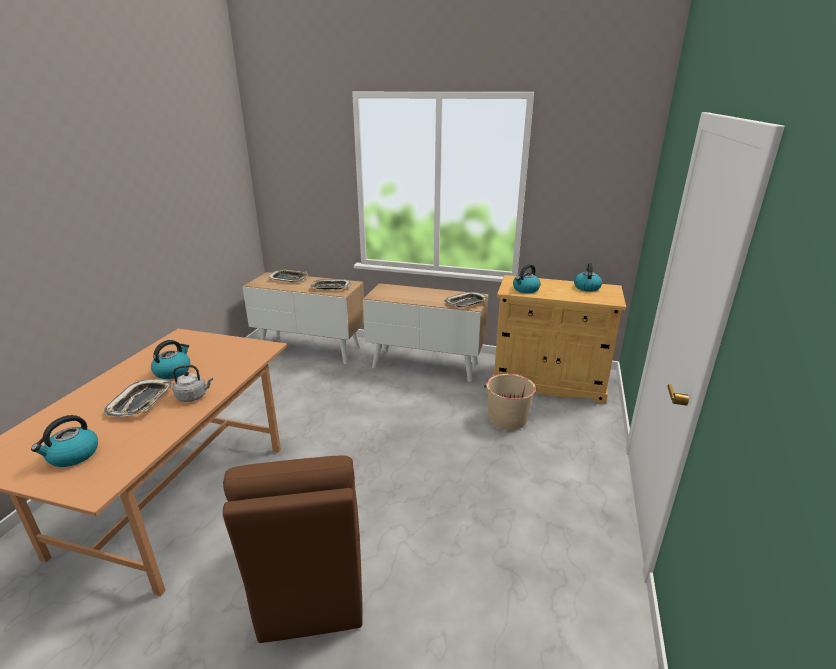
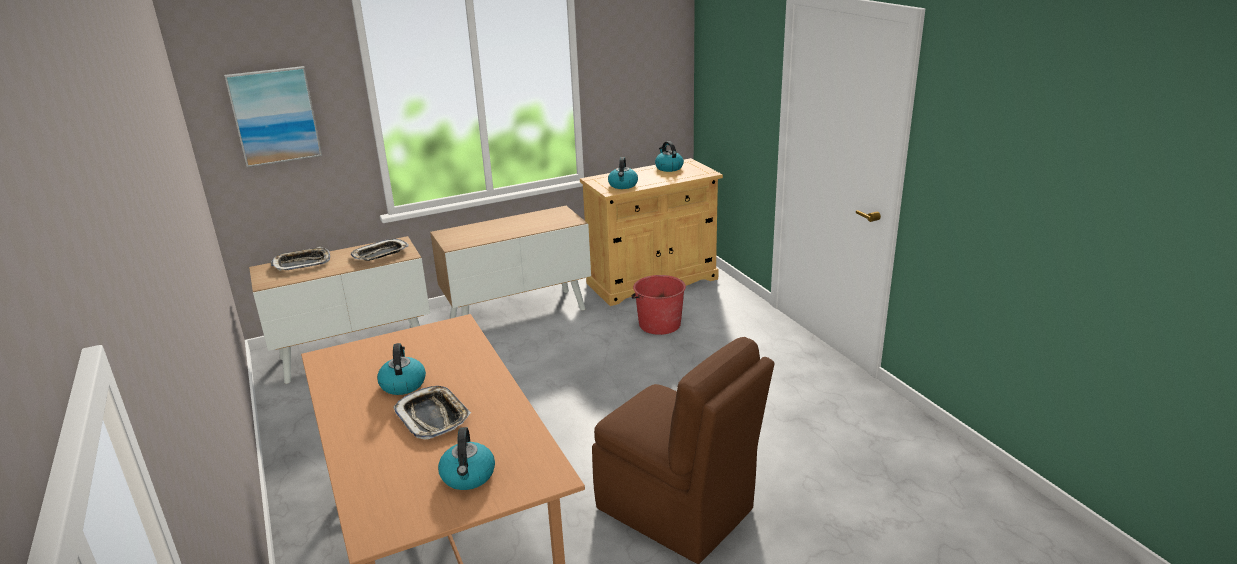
camera: 40 degrees left, 0 degrees up
grey kettle [173,365,213,402] -> none
tray [445,292,488,307] -> none
beige bucket [484,374,537,430] -> red bucket [632,275,686,335]
none -> picture [224,66,322,167]

